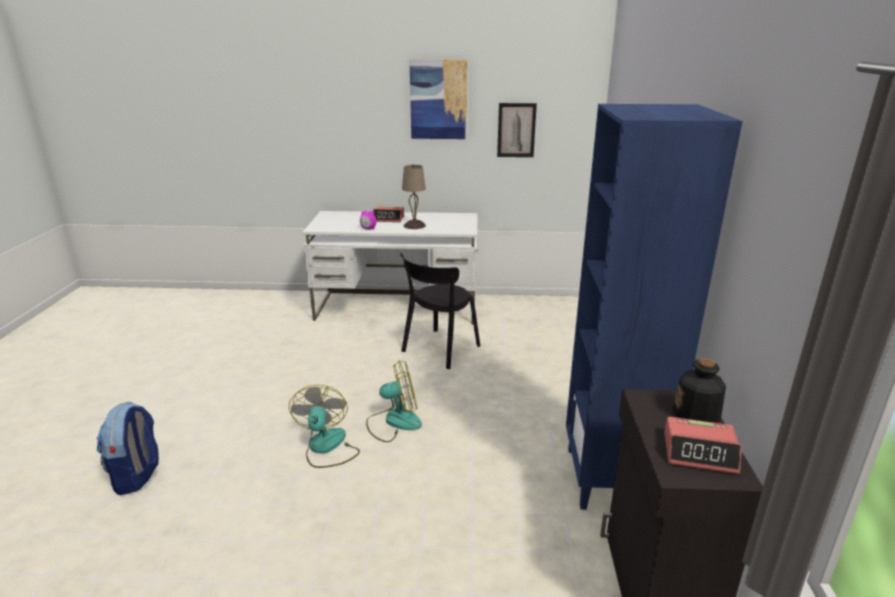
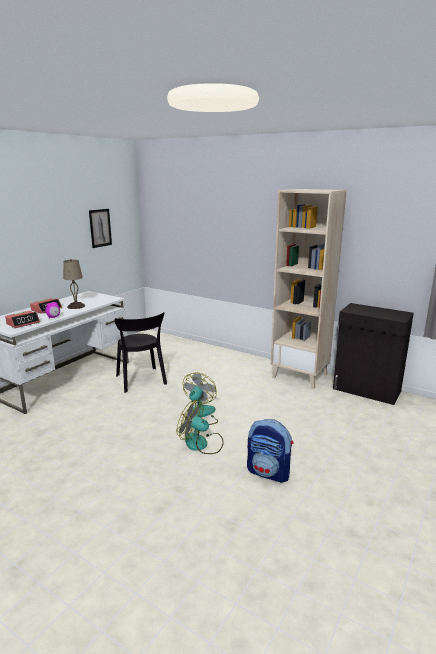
camera: 60 degrees left, 5 degrees down
backpack [97,401,159,495] -> backpack moved to [247,419,293,483]
picture [409,59,467,139] -> none
blue bookcase [566,104,743,510] -> beige bookcase [271,189,347,389]
alarm clock [664,417,742,474] -> alarm clock moved to [5,311,40,328]
bottle [672,358,726,423] -> none

